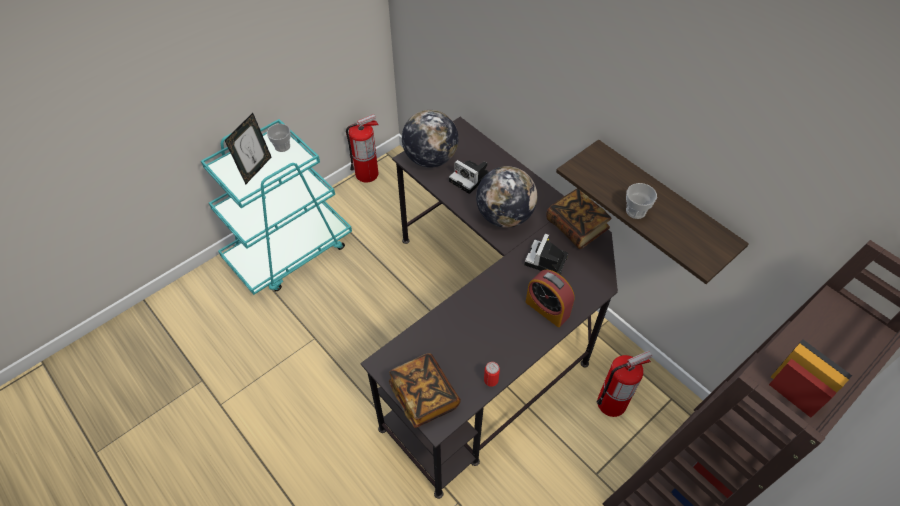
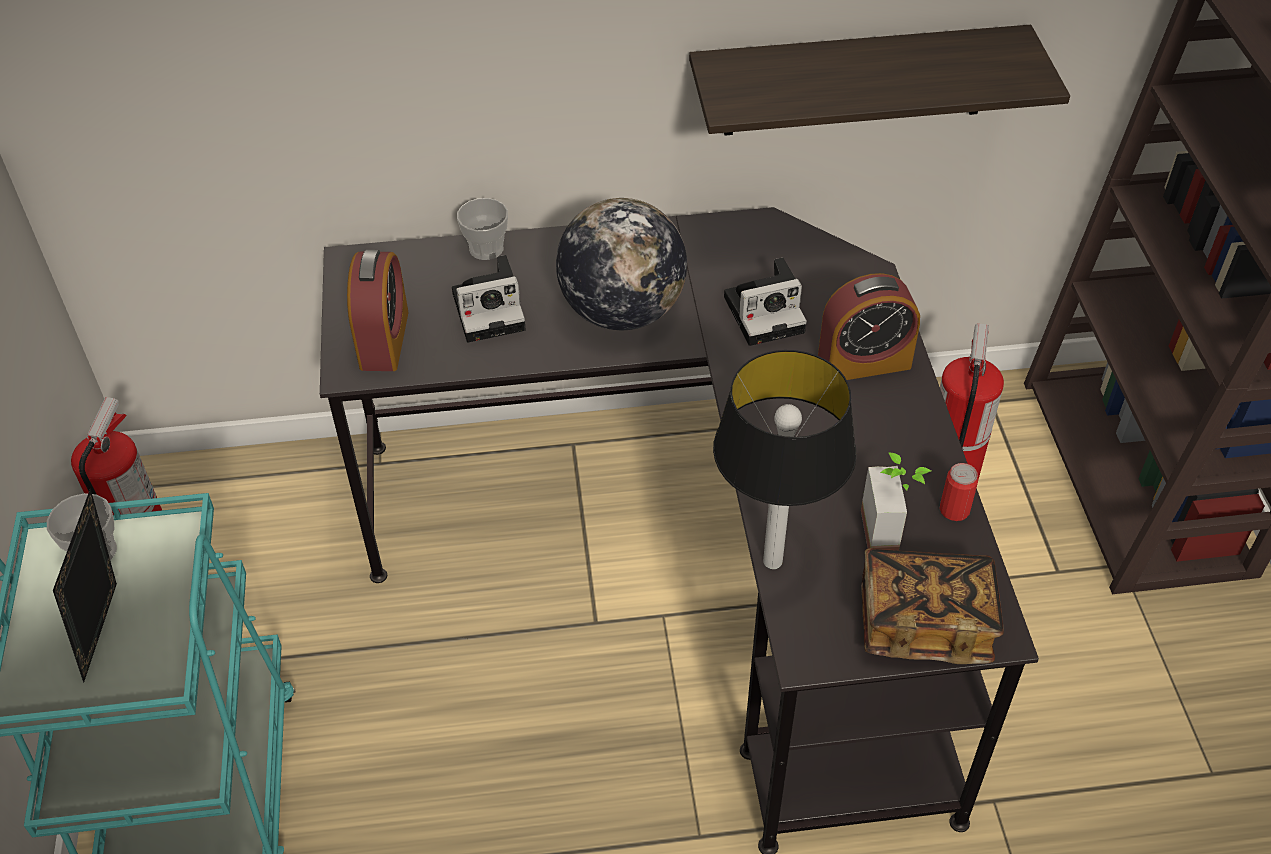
camera: 55 degrees left, 5 degrees down
picture frame [225,113,271,184] -> picture frame turned 150 degrees counterclockwise [53,488,117,683]
globe [402,110,458,168] -> alarm clock [347,250,409,371]
camera [524,233,568,275] -> camera turned 75 degrees counterclockwise [724,258,807,346]
book [546,188,611,249] -> none
cup [626,183,657,219] -> cup moved to [457,198,508,260]
none -> table lamp [713,350,857,569]
none -> potted plant [861,452,931,550]

